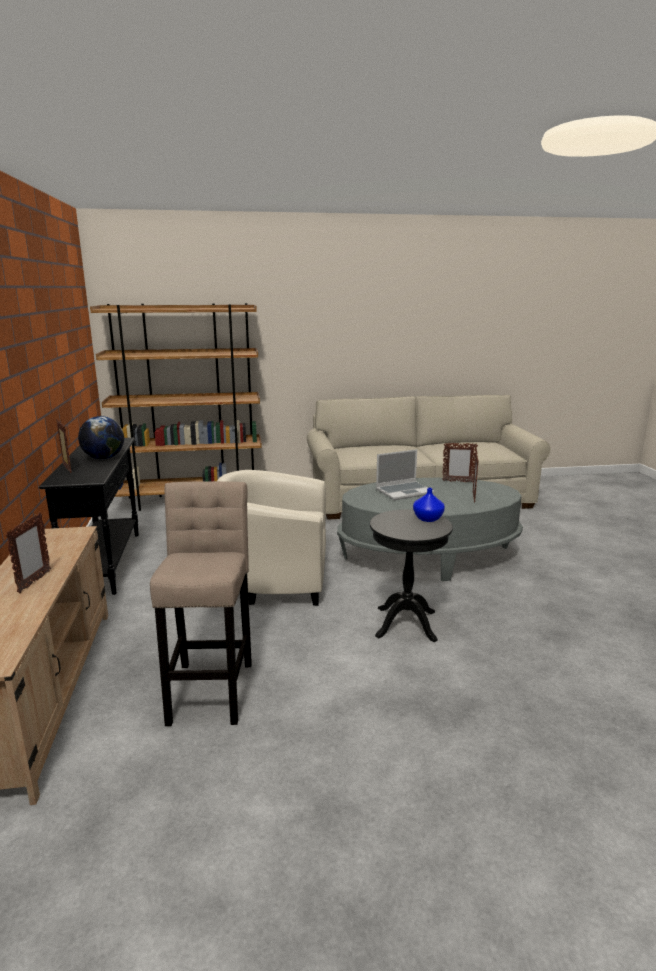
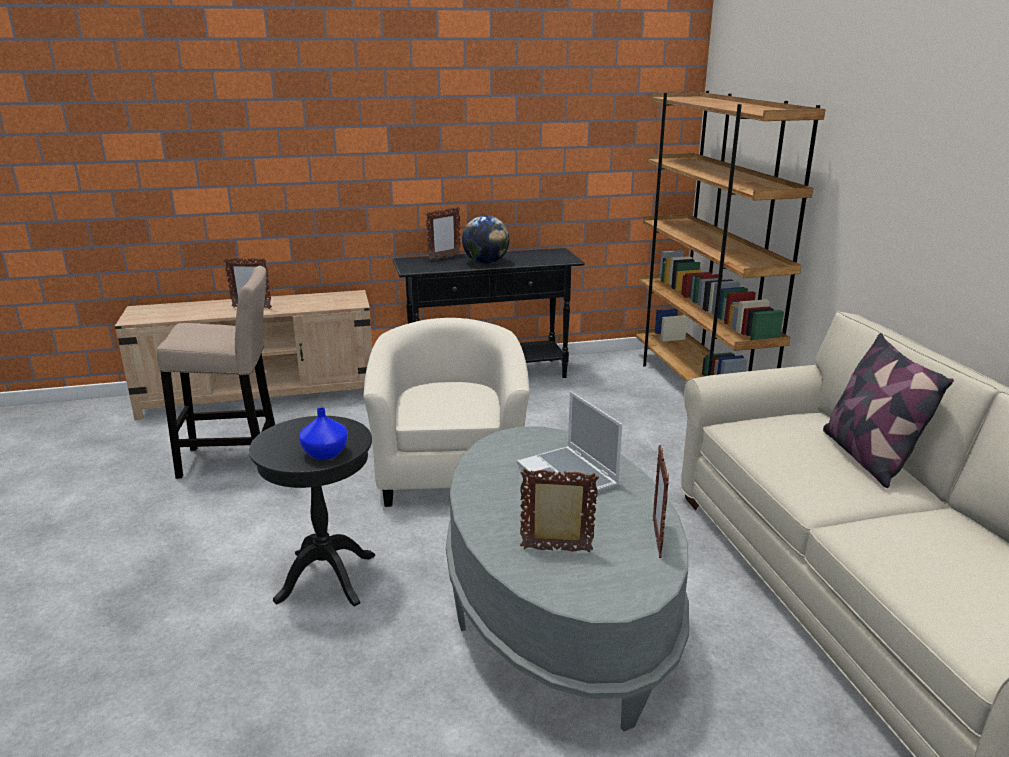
camera: 85 degrees right, 5 degrees up
none -> pillow [823,333,954,488]

